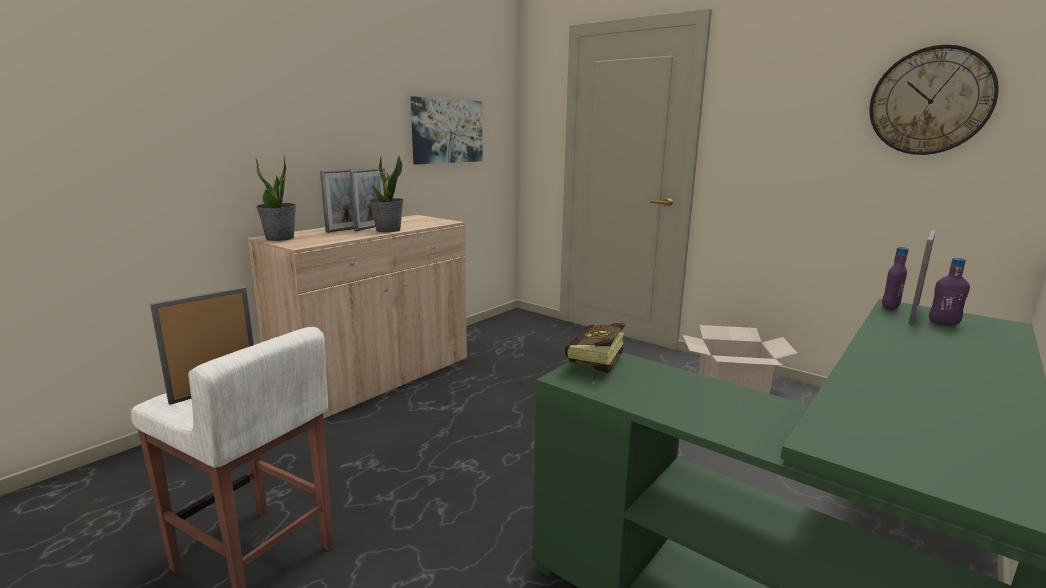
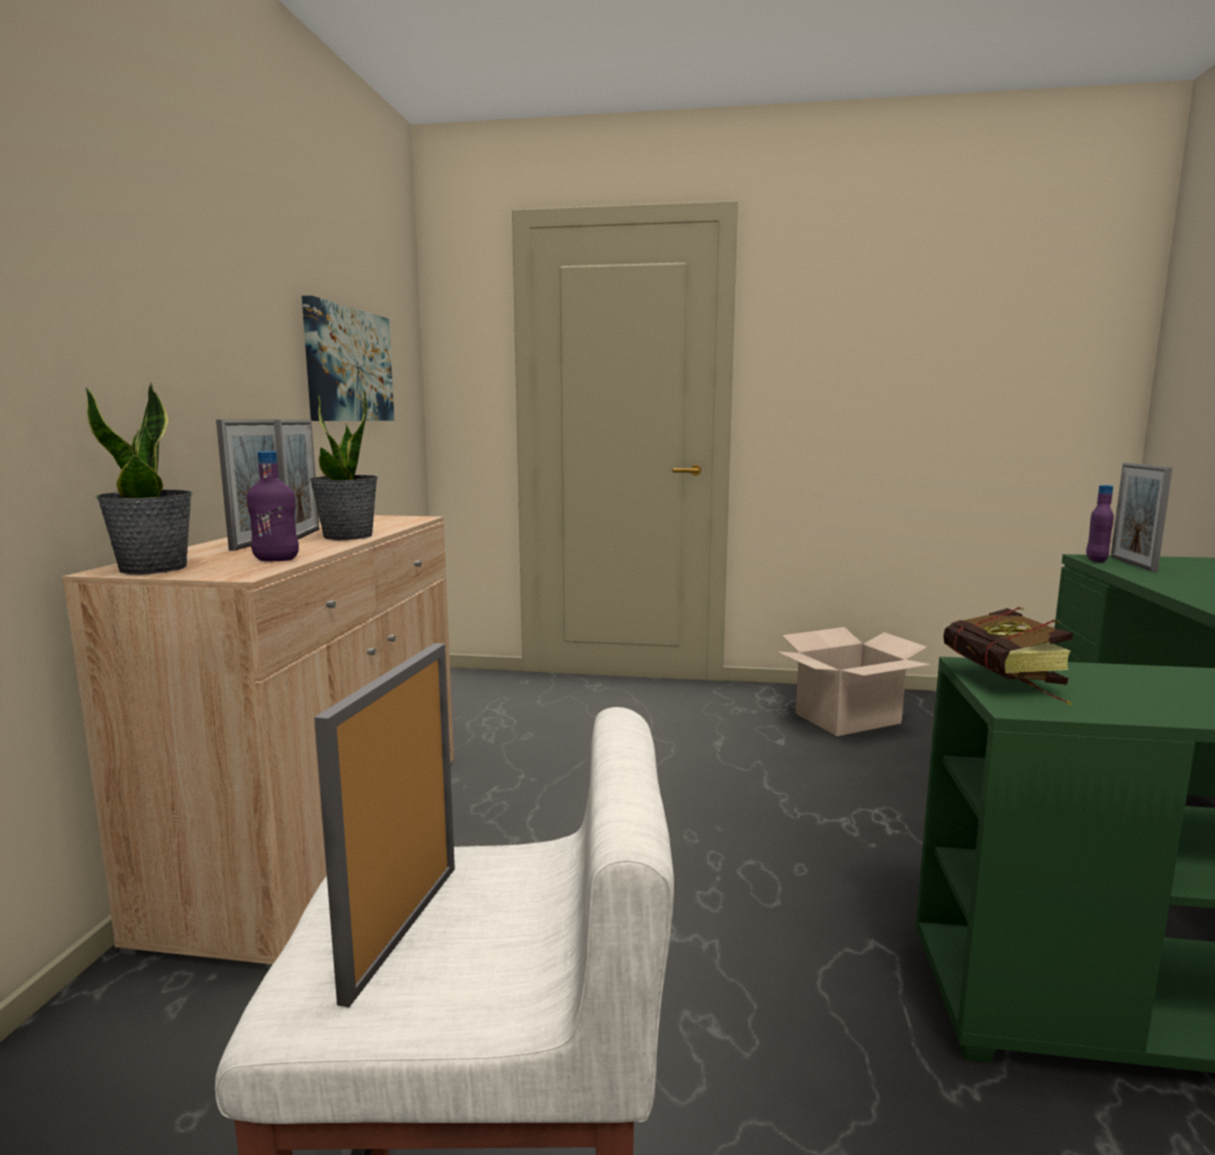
camera: 30 degrees left, 5 degrees down
wall clock [869,45,999,155] -> none
purple bottle [929,258,970,326] -> purple bottle moved to [247,451,299,561]

